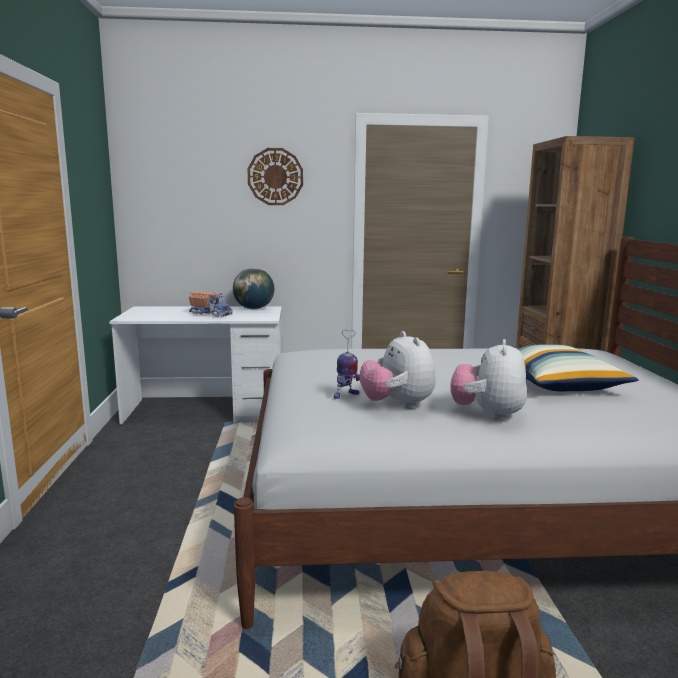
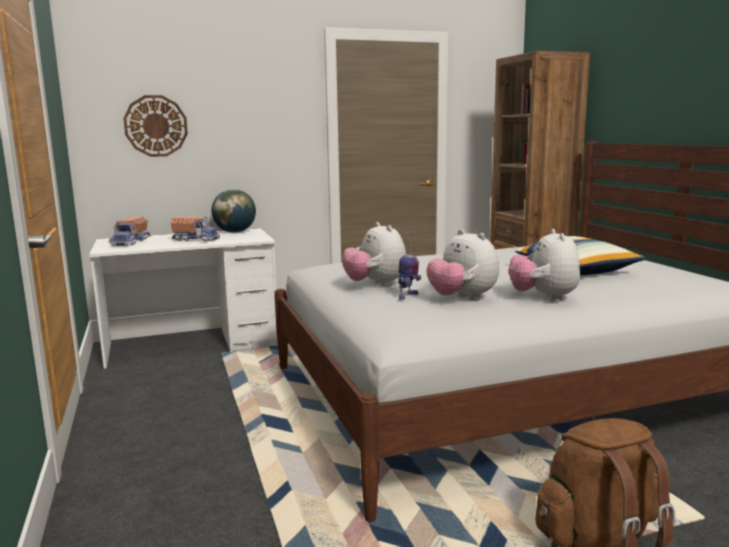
camera: 15 degrees left, 0 degrees up
wall clock [247,148,303,205] -> wall clock moved to [123,95,188,157]
none -> toy truck [108,217,150,246]
none -> plush toy [342,222,406,287]

